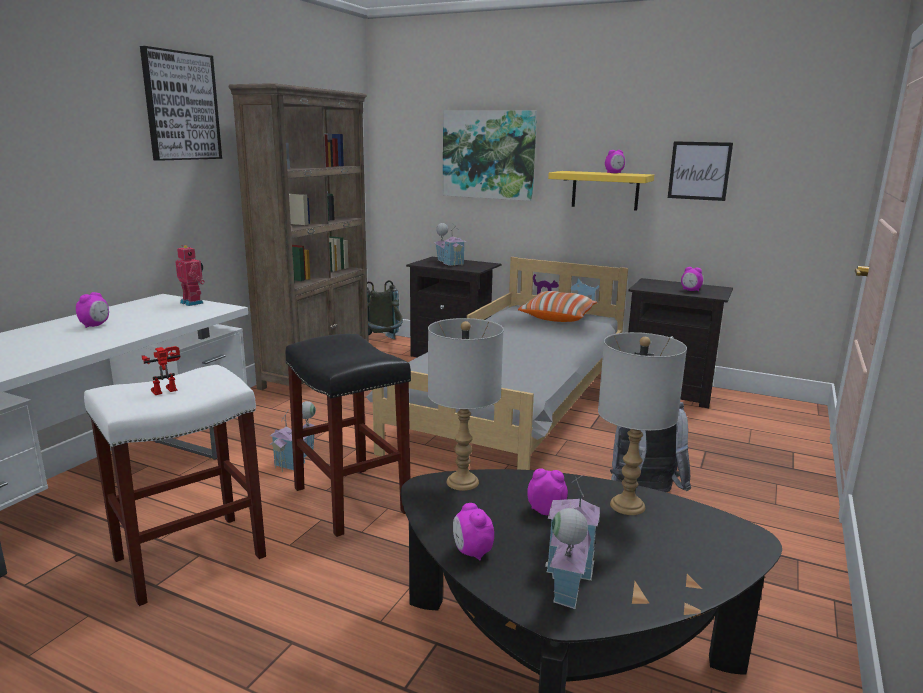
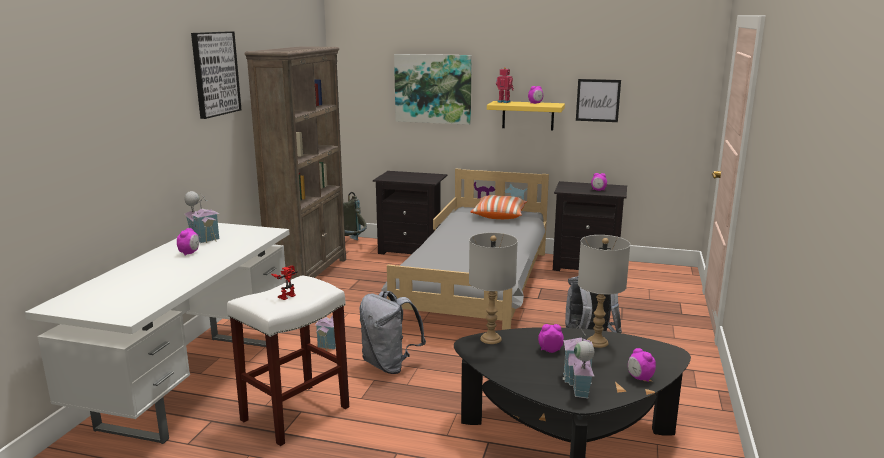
camera: 10 degrees left, 0 degrees up
toy robot [175,245,205,306] -> toy robot moved to [496,67,514,103]
black stool [285,334,411,537] -> grey backpack [359,291,426,374]
toy house [434,223,466,266] -> toy house moved to [184,191,219,243]
alarm clock [453,503,494,561] -> alarm clock moved to [628,348,656,382]

